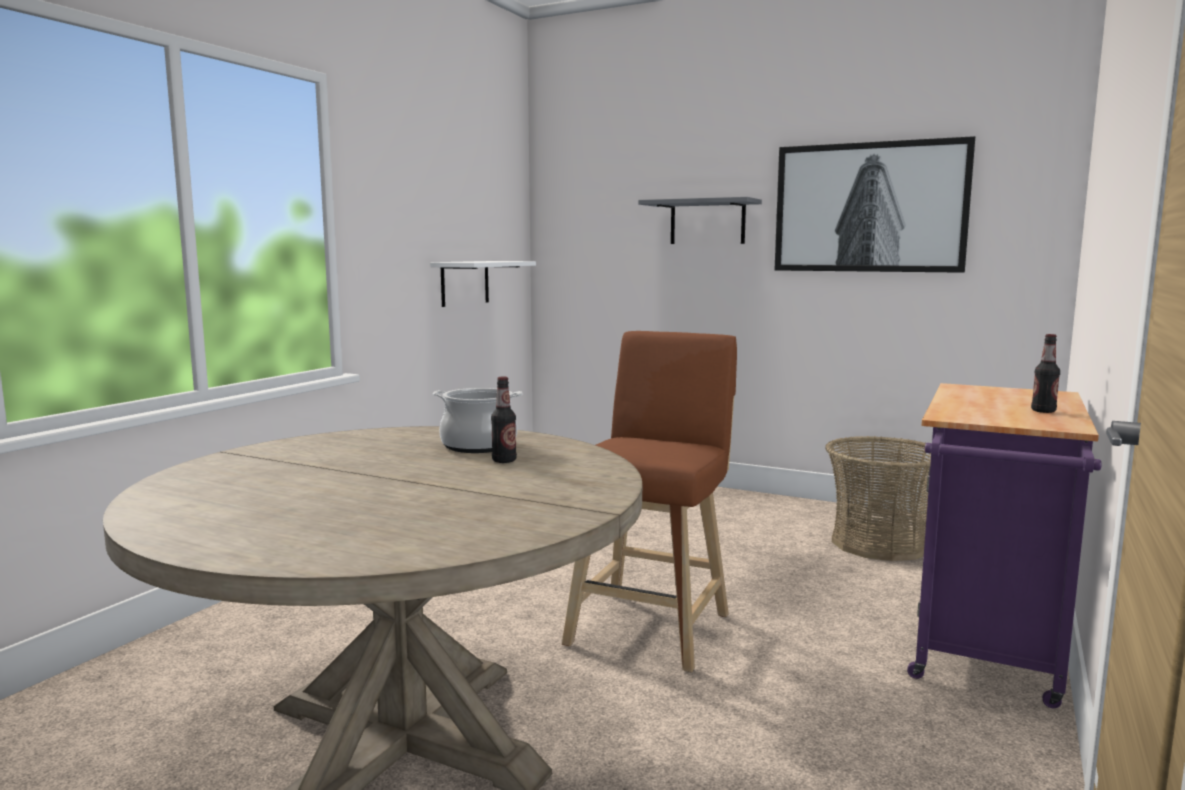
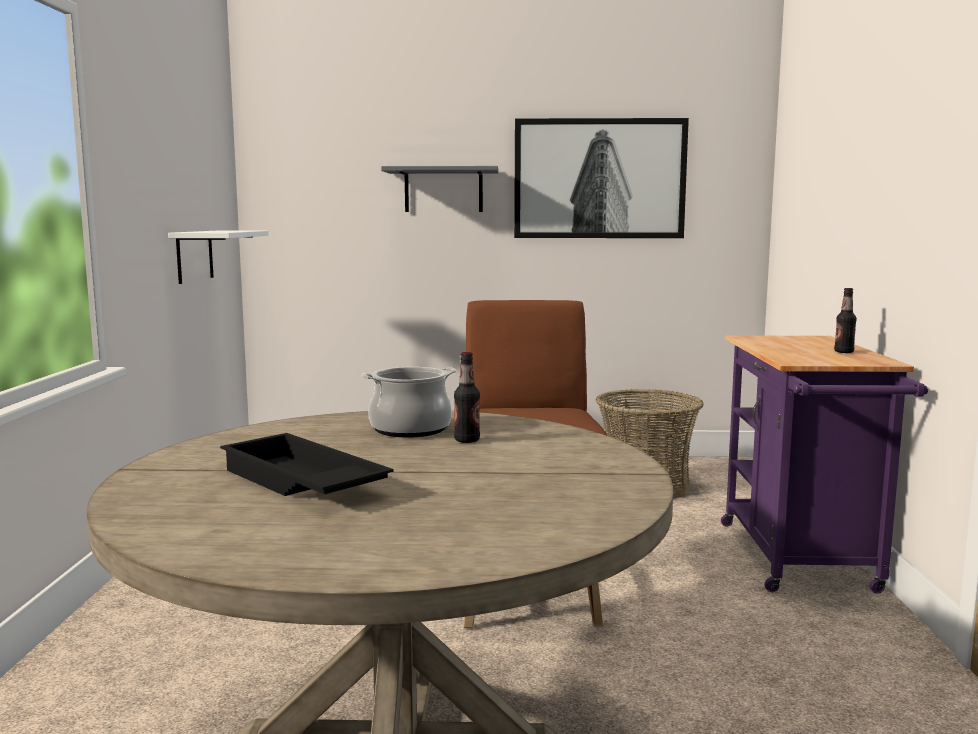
camera: 25 degrees left, 0 degrees up
none -> black tray [220,433,394,496]

